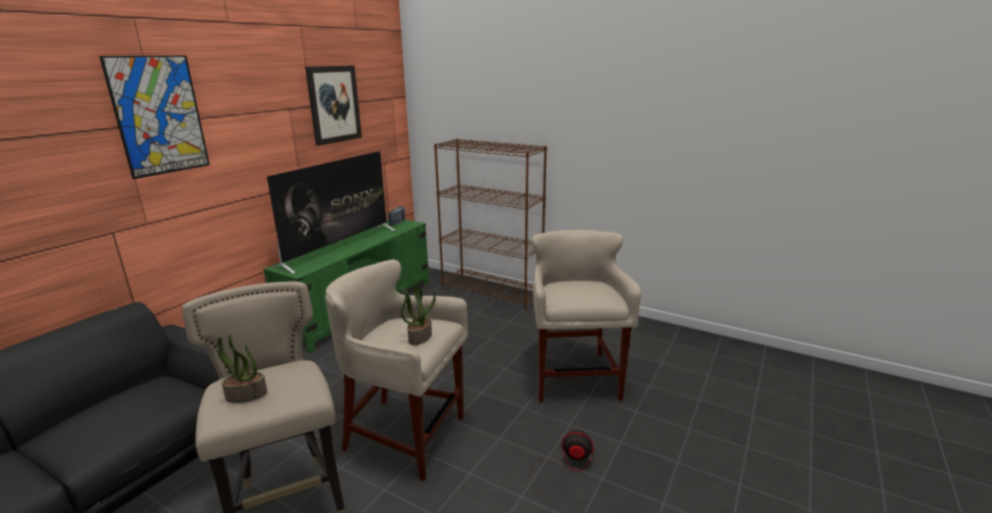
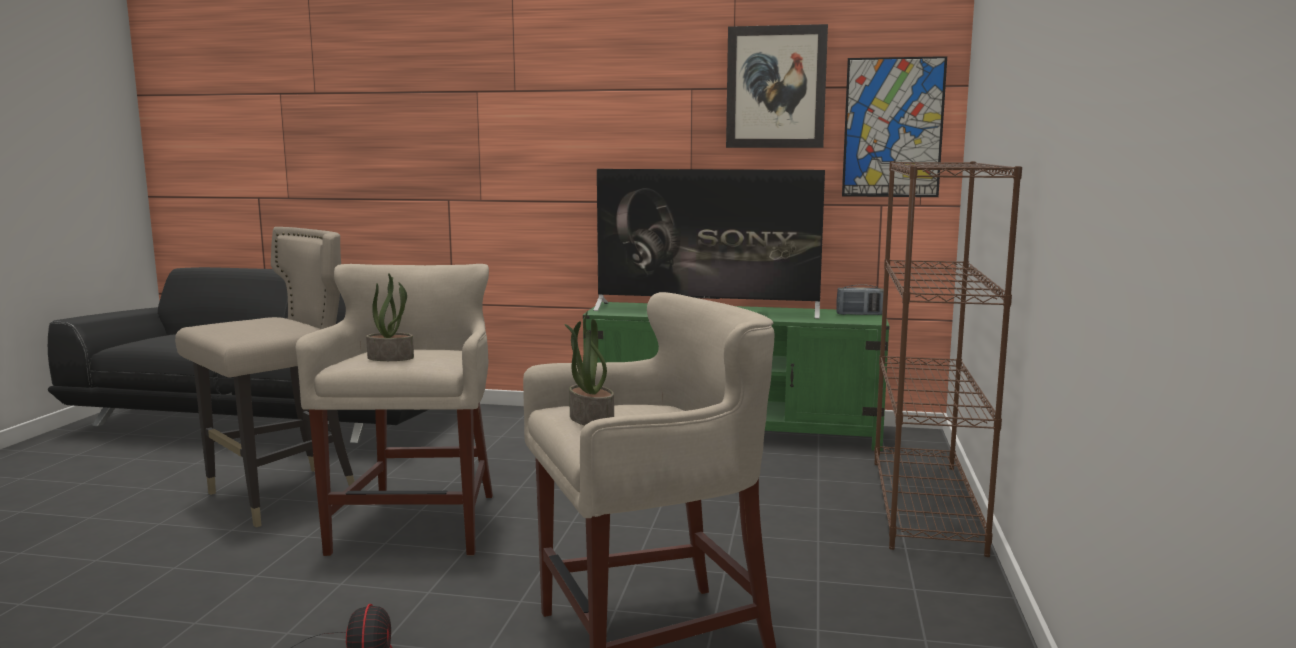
camera: 70 degrees right, 10 degrees down
picture [99,56,210,179] -> picture moved to [842,56,947,197]
potted plant [218,334,267,403] -> potted plant moved to [564,311,614,426]

